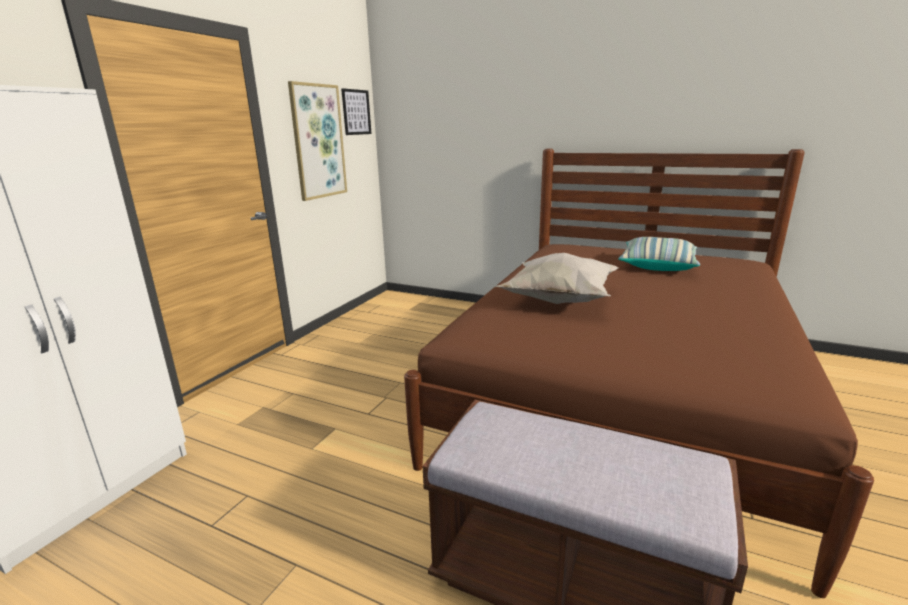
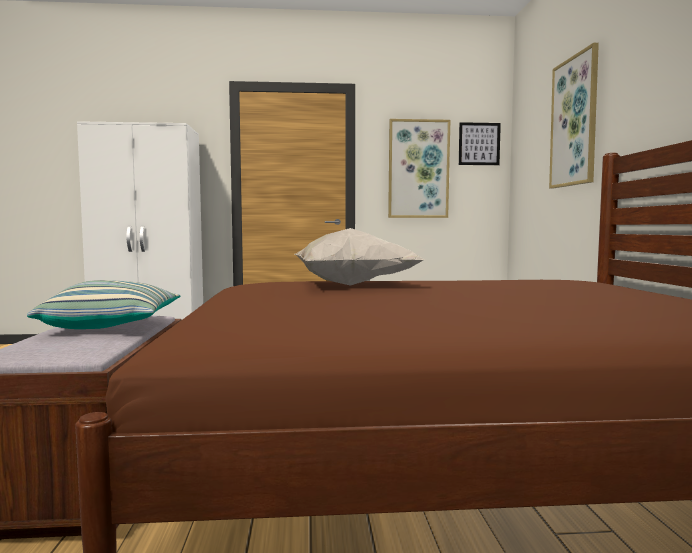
camera: 60 degrees right, 15 degrees down
pillow [618,237,700,271] -> pillow moved to [27,280,180,329]
none -> picture [549,43,599,189]

